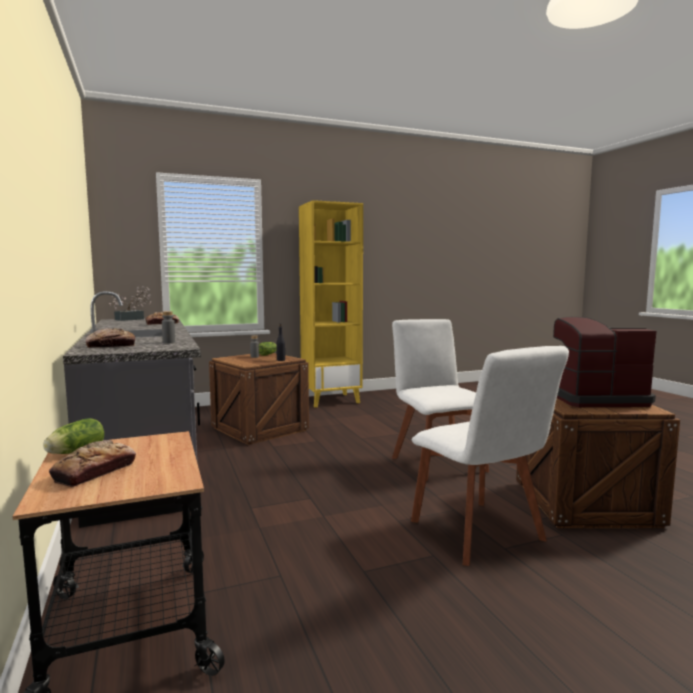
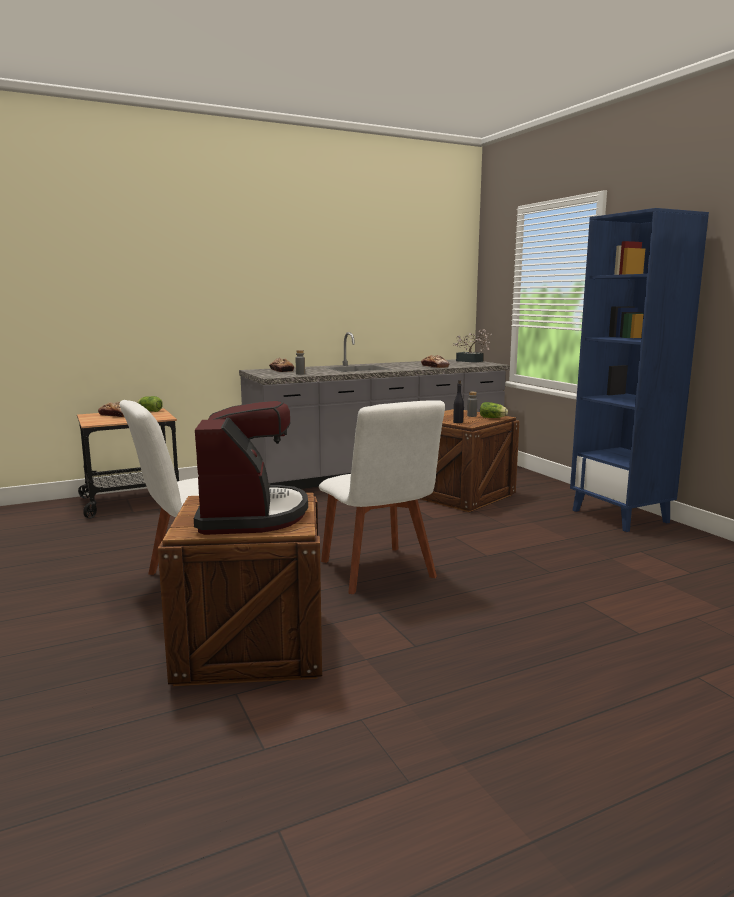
camera: 85 degrees right, 5 degrees up
yellow bookcase [299,200,363,408] -> blue bookcase [570,208,709,532]
white chair [392,319,489,481] -> white chair turned 90 degrees clockwise [319,401,445,594]

